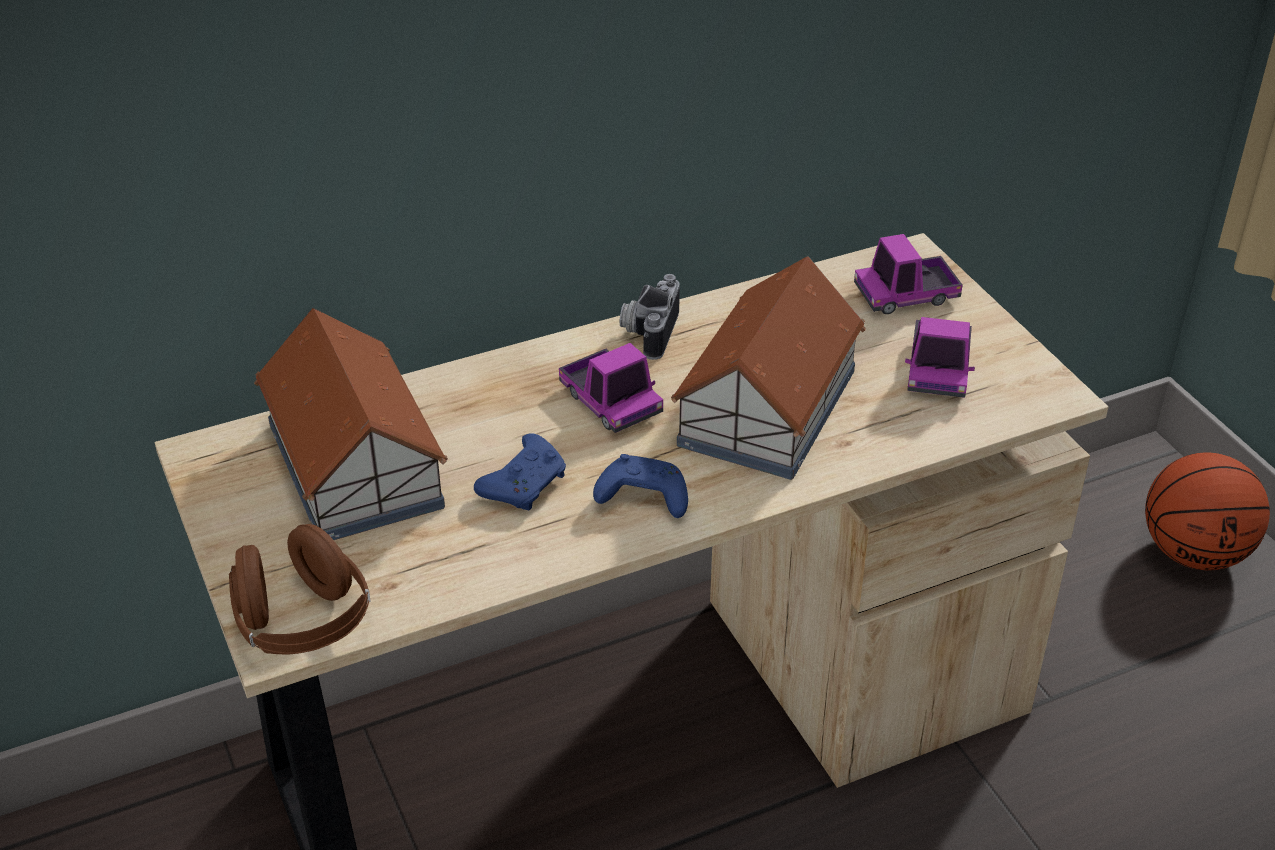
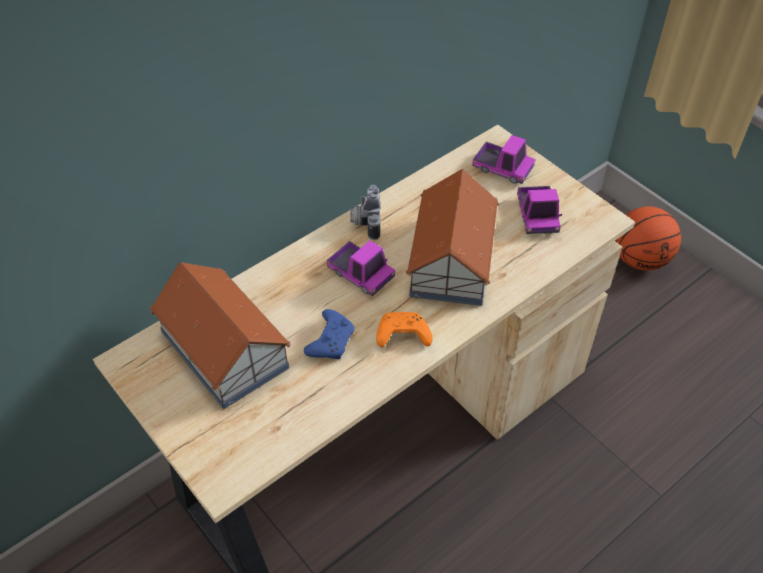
camera: 15 degrees left, 10 degrees up
brown headphones [229,524,371,654] -> none
blue game controller [593,454,688,518] -> orange game controller [376,312,433,347]
toy truck [854,234,963,314] -> toy truck turned 120 degrees counterclockwise [472,135,536,184]

